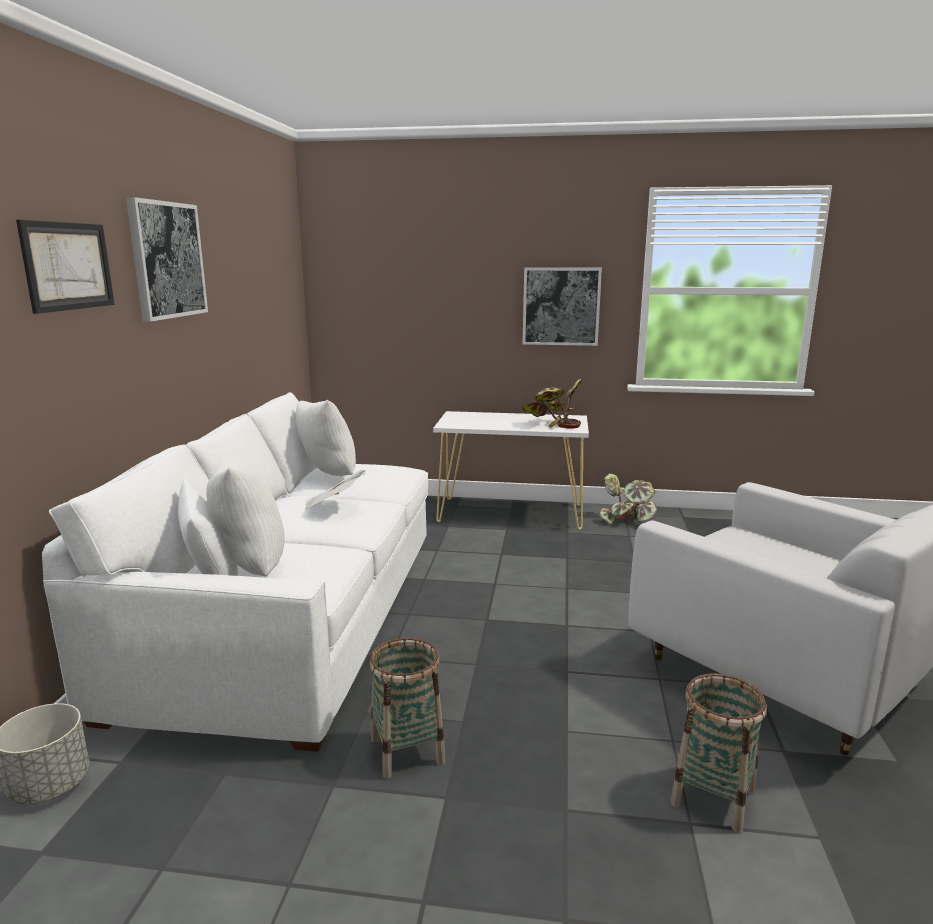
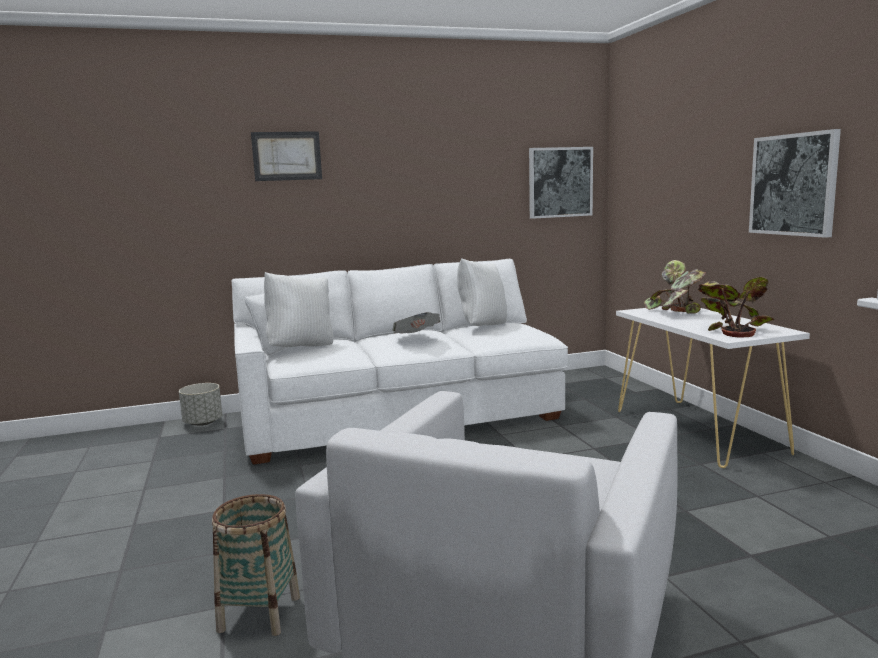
camera: 65 degrees right, 5 degrees down
picture [126,197,208,322] -> picture moved to [529,147,593,219]
basket [369,638,445,778] -> none
potted plant [599,474,657,524] -> potted plant moved to [644,260,706,314]

